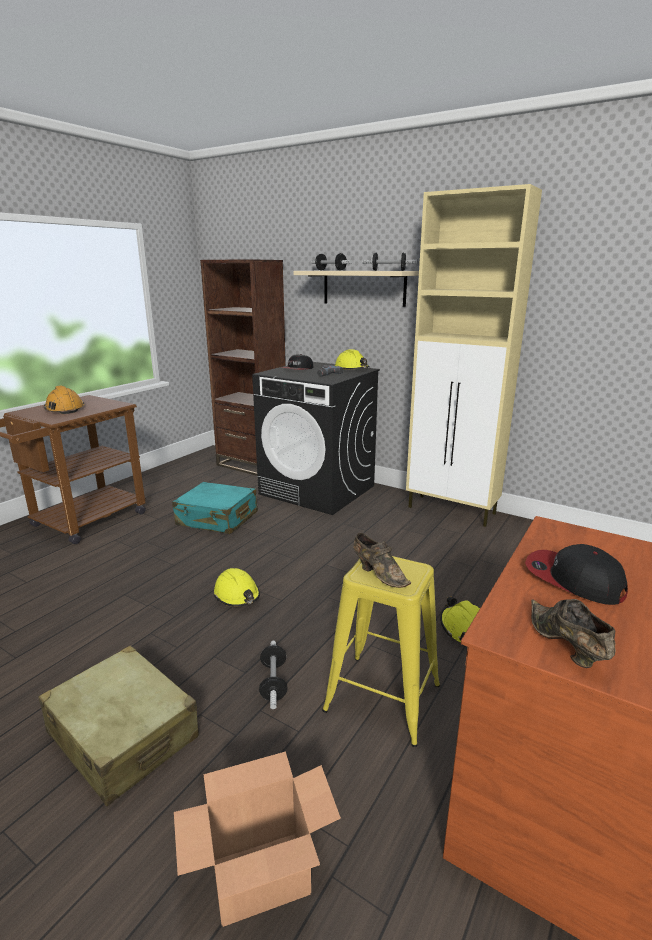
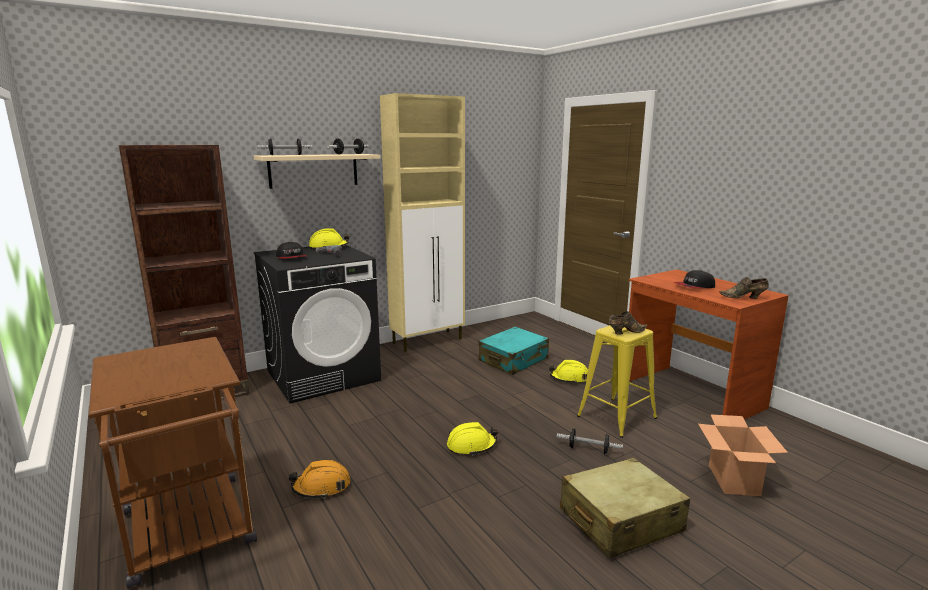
camera: 65 degrees left, 5 degrees down
orange hard hat [44,386,84,414] -> orange hard hat moved to [288,460,350,499]
turquoise suitcase [172,482,258,534] -> turquoise suitcase moved to [478,327,549,375]

